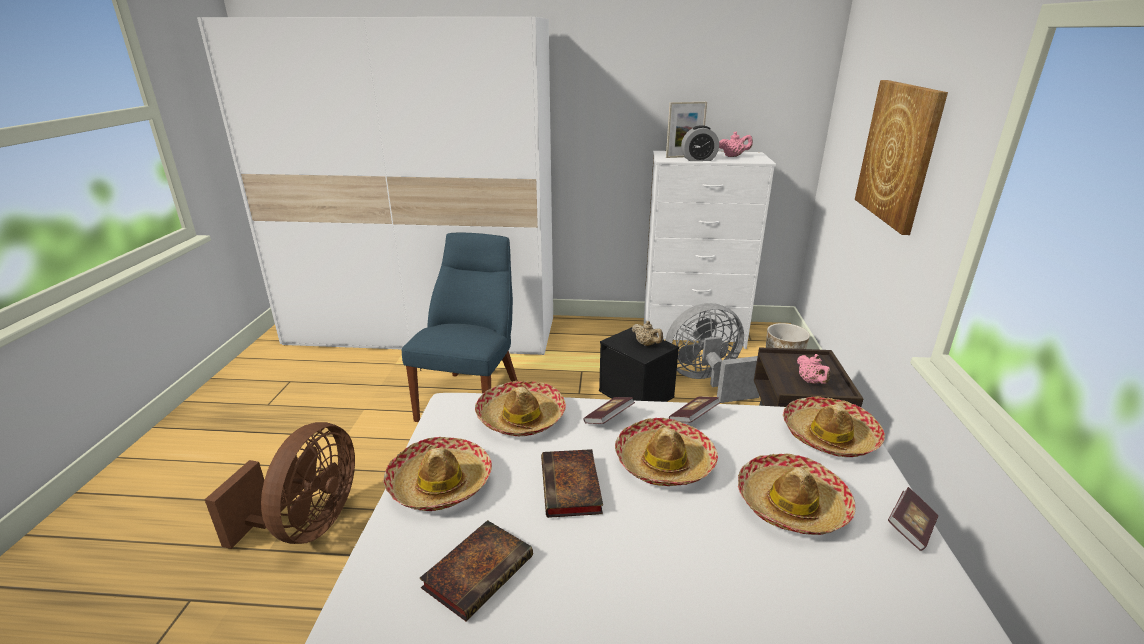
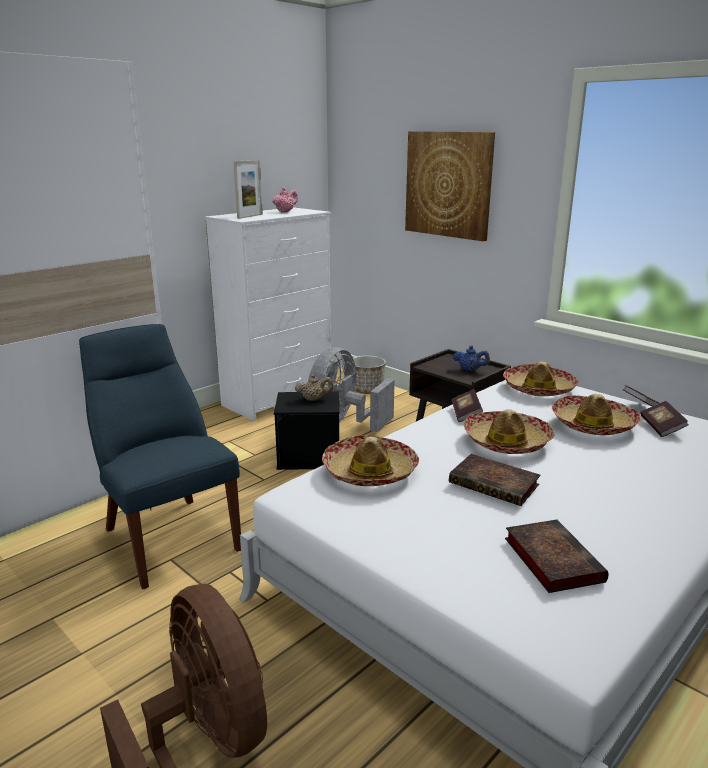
camera: 50 degrees left, 5 degrees down
hat [383,437,492,511] -> none
book [583,397,635,424] -> book moved to [640,401,688,437]
alarm clock [681,125,719,161] -> none
pink teapot [797,354,831,384] -> blue teapot [453,346,490,371]

